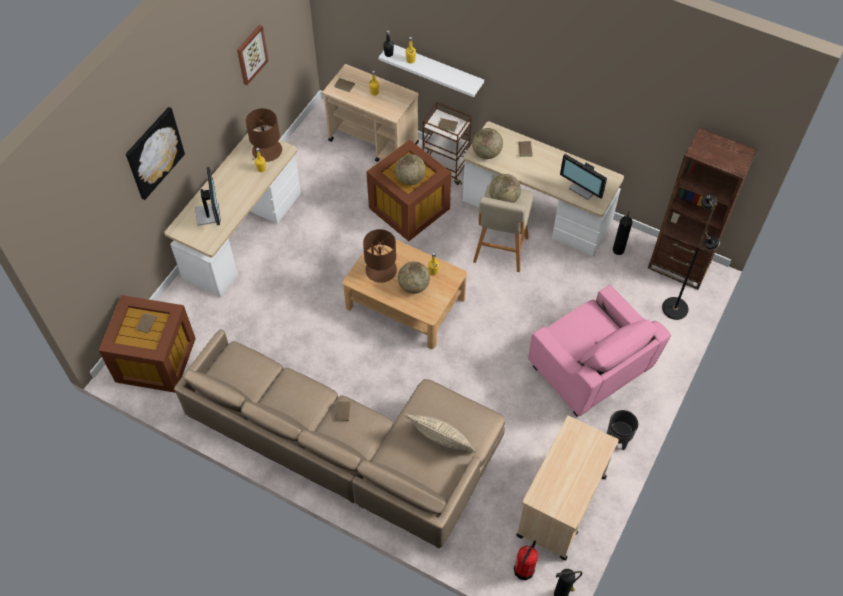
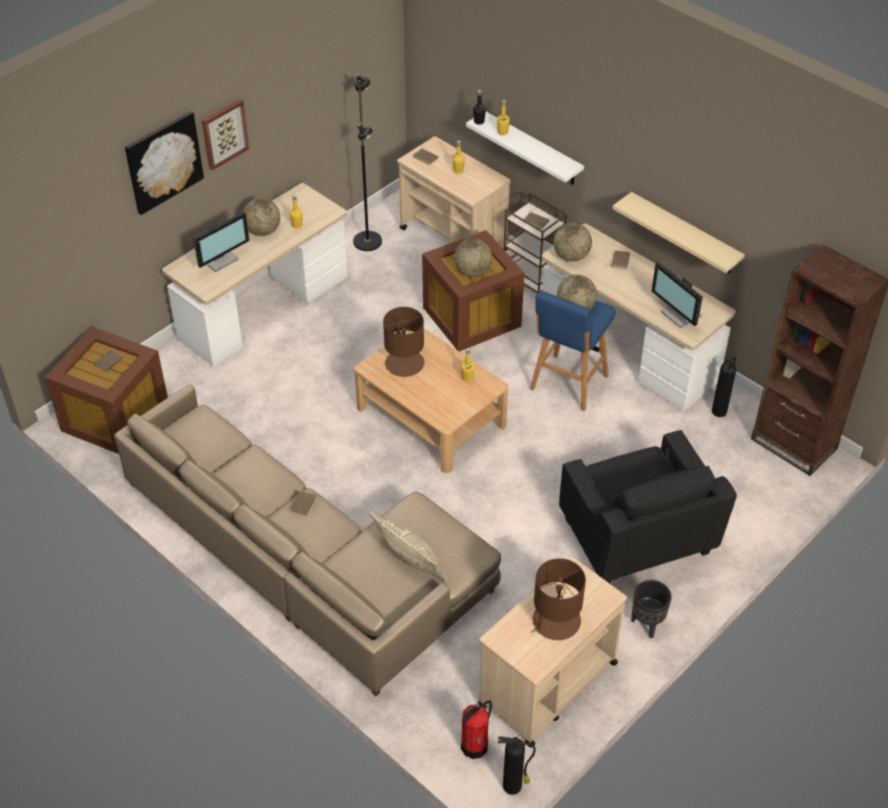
camera: 15 degrees right, 10 degrees down
monitor [195,167,221,226] -> monitor turned 45 degrees clockwise [193,211,249,272]
picture [237,25,269,85] -> picture moved to [202,99,249,170]
brown table lamp [246,108,282,162] -> brown table lamp moved to [531,558,586,640]
globe [398,261,430,294] -> globe moved to [243,198,280,236]
beige stool [473,183,534,272] -> blue stool [530,291,616,411]
pink armchair [528,285,671,417] -> black armchair [559,430,737,584]
black floor lamp [662,194,720,320] -> black floor lamp moved to [353,74,382,251]
none -> beige shelf [613,192,745,274]

